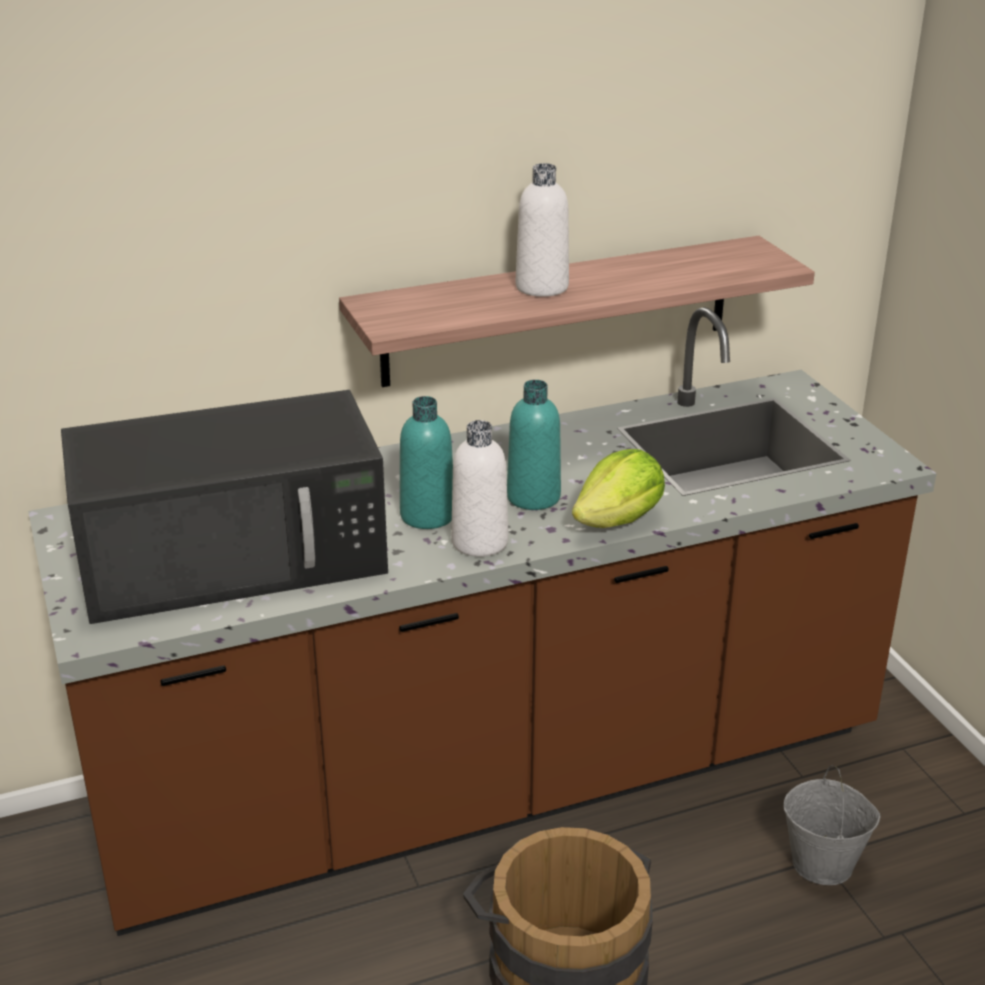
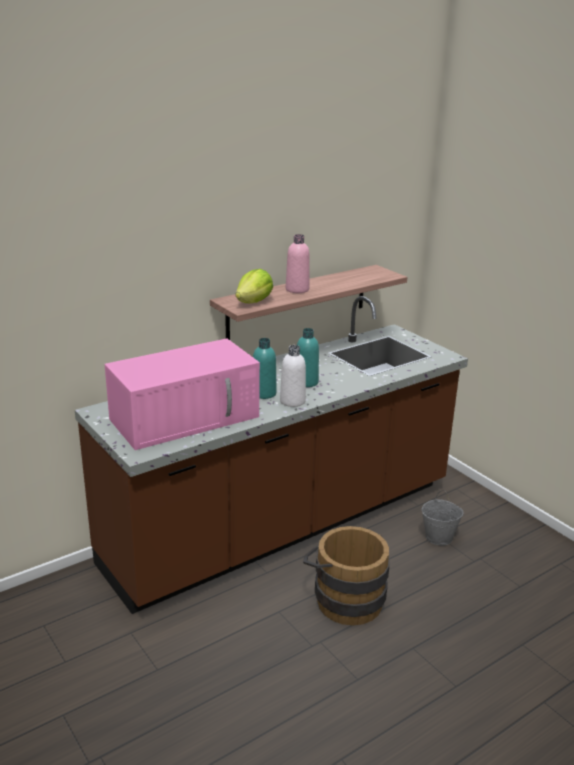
camera: 15 degrees left, 5 degrees down
black microwave [61,390,388,624] -> pink microwave [105,338,260,450]
white bottle [516,163,569,297] -> pink bottle [286,234,310,293]
lettuce [572,449,665,528] -> lettuce moved to [235,269,273,303]

